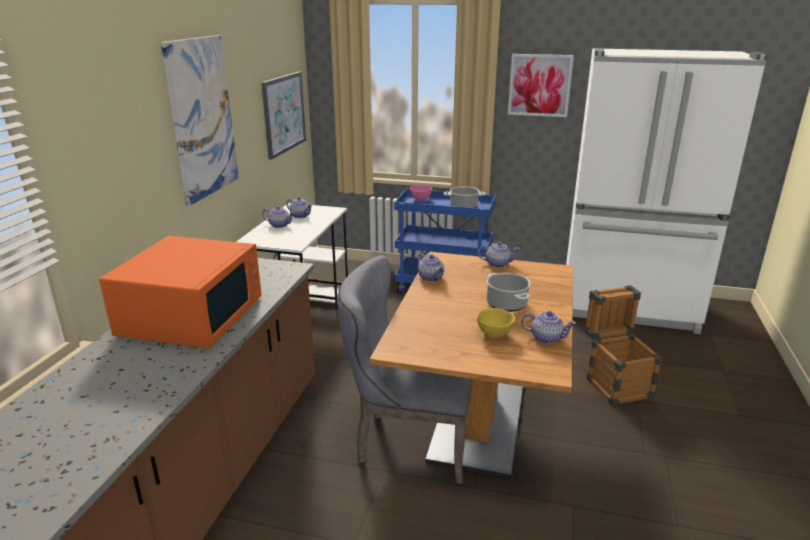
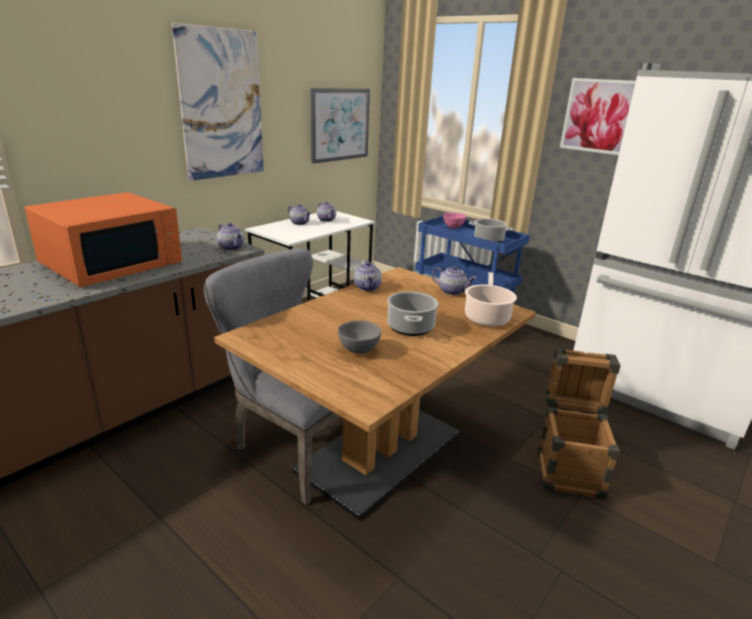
camera: 25 degrees right, 0 degrees up
yellow bowl [477,308,515,338] -> grey bowl [338,321,381,354]
teapot [521,311,576,344] -> teapot moved to [217,223,244,250]
none -> cooking pot [465,272,517,327]

